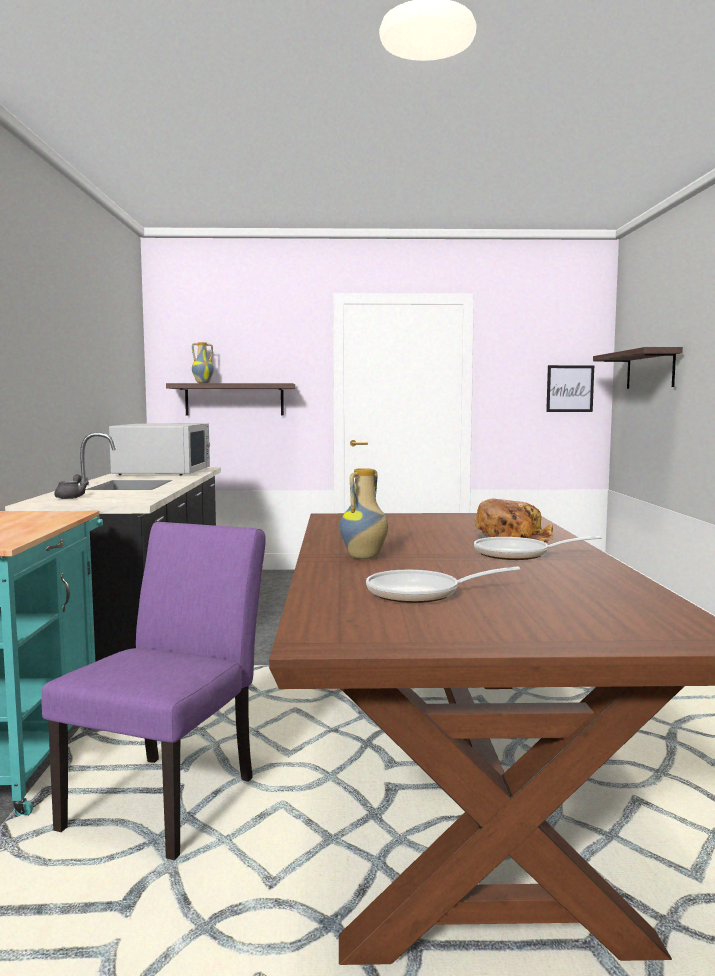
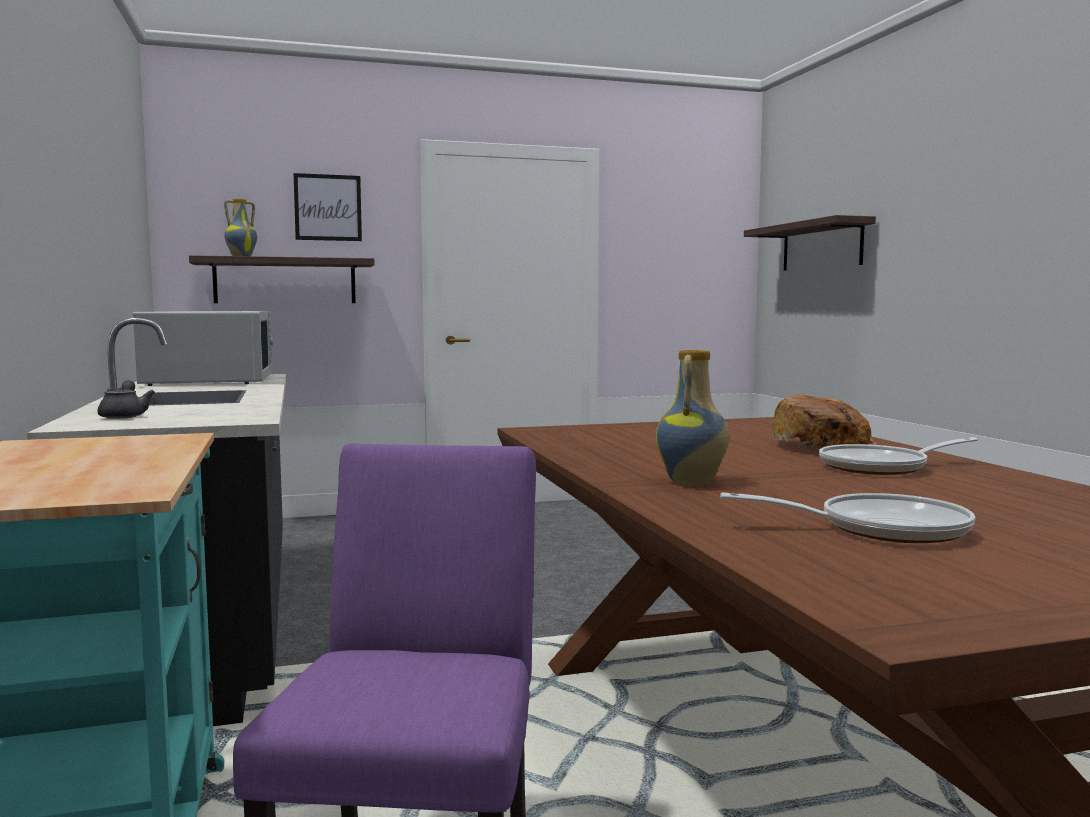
camera: 15 degrees left, 0 degrees up
frying pan [366,566,520,603] -> frying pan turned 150 degrees counterclockwise [720,492,975,543]
picture [546,365,594,412] -> picture moved to [294,173,362,241]

